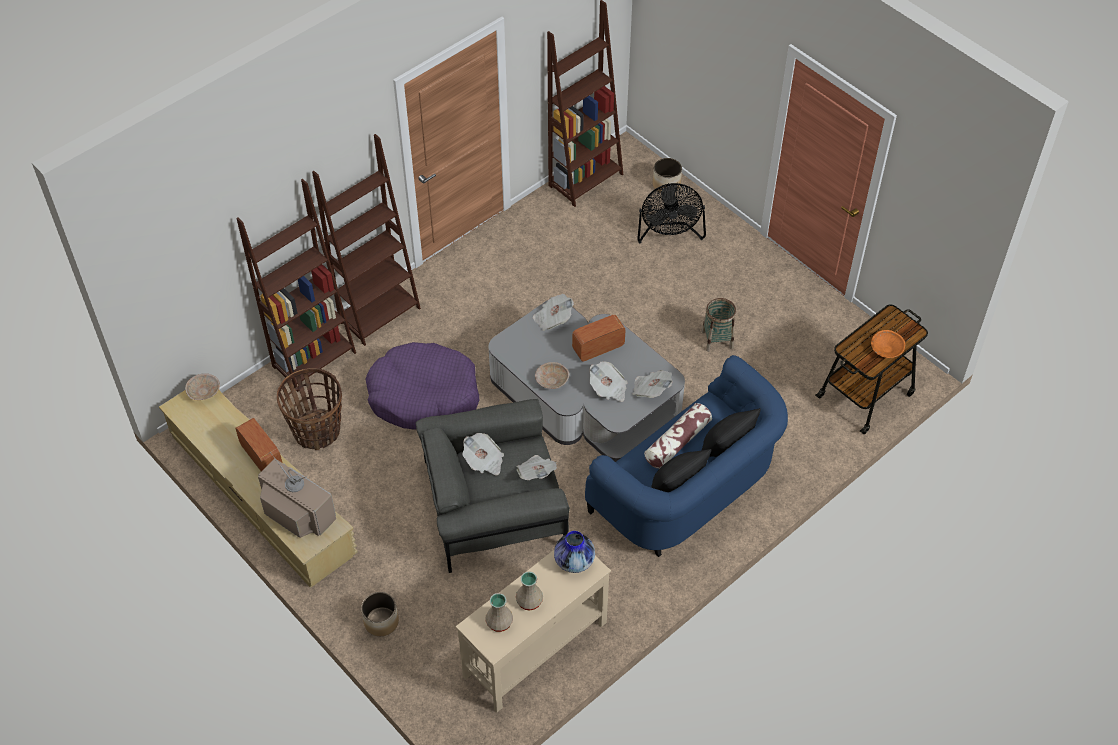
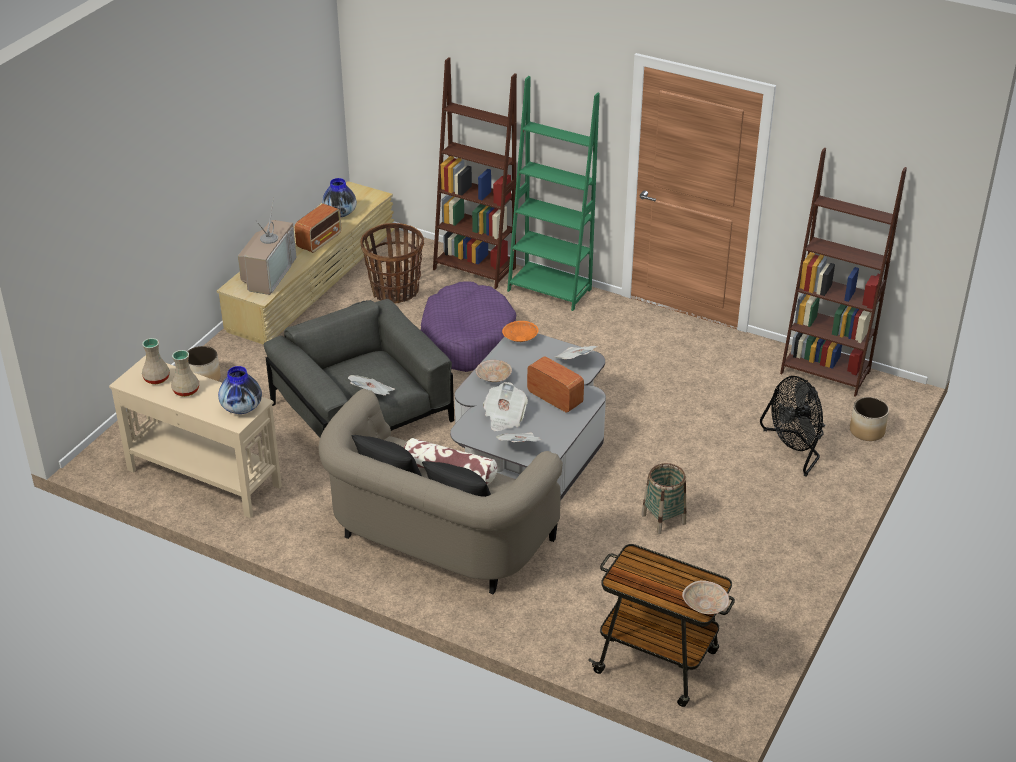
camera: 70 degrees right, 15 degrees down
beige bowl [185,374,220,400] -> beige bowl moved to [682,580,729,614]
brown bookcase [312,134,421,346] -> green bookcase [507,76,600,311]
newspaper [462,433,504,476] -> none
blue sofa [585,355,788,557] -> beige sofa [319,389,563,594]
orange bowl [871,330,905,358] -> orange bowl moved to [502,321,539,342]
none -> vase [322,178,357,217]

